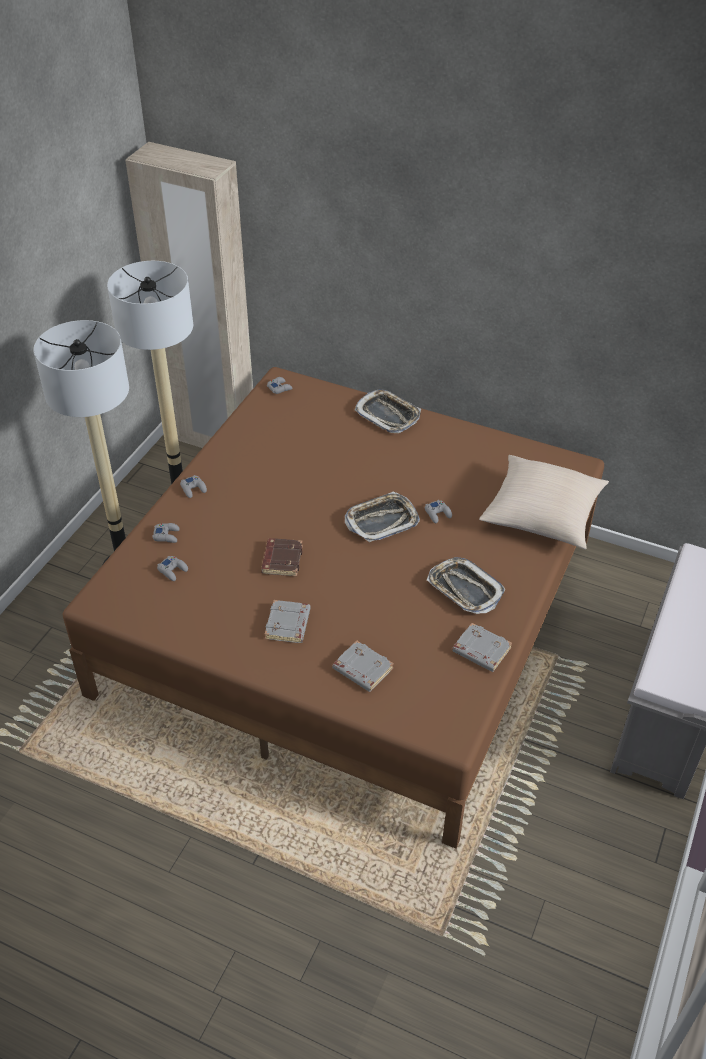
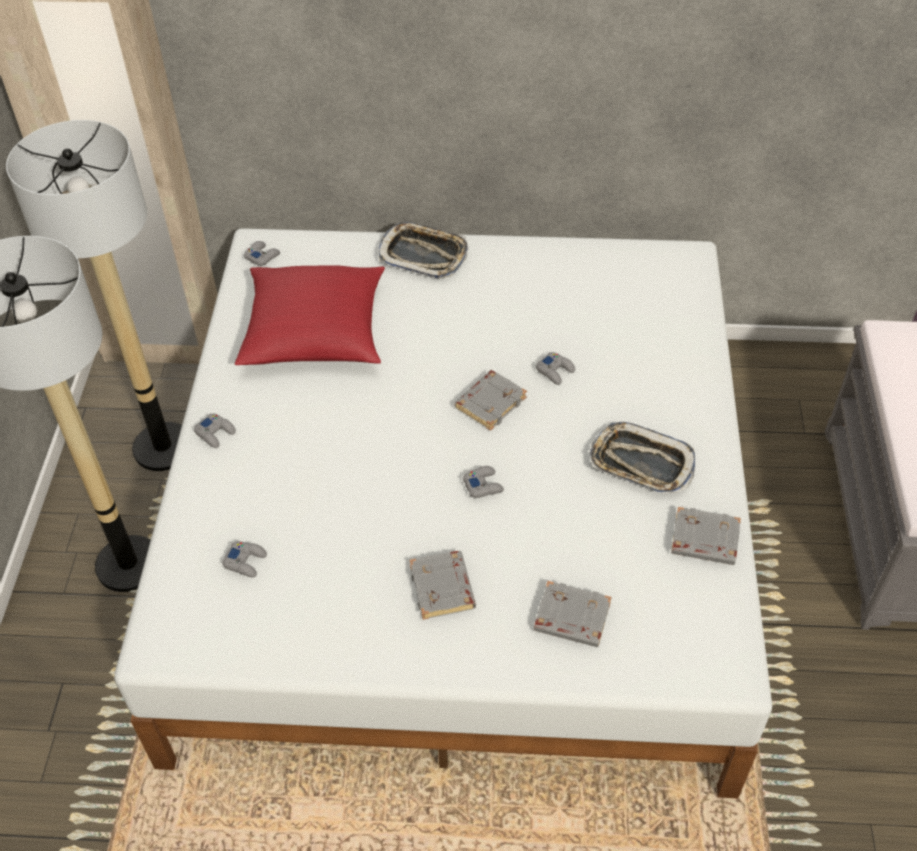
camera: 20 degrees left, 5 degrees up
brown bed [63,367,604,849] -> white bed [114,228,772,798]
grey game controller [152,523,180,543] -> grey game controller moved to [463,466,504,498]
brown book [261,538,303,577] -> none
tray [345,492,420,542] -> grey book [454,370,527,431]
beige pillow [479,455,609,549] -> none
none -> red pillow [235,265,385,365]

